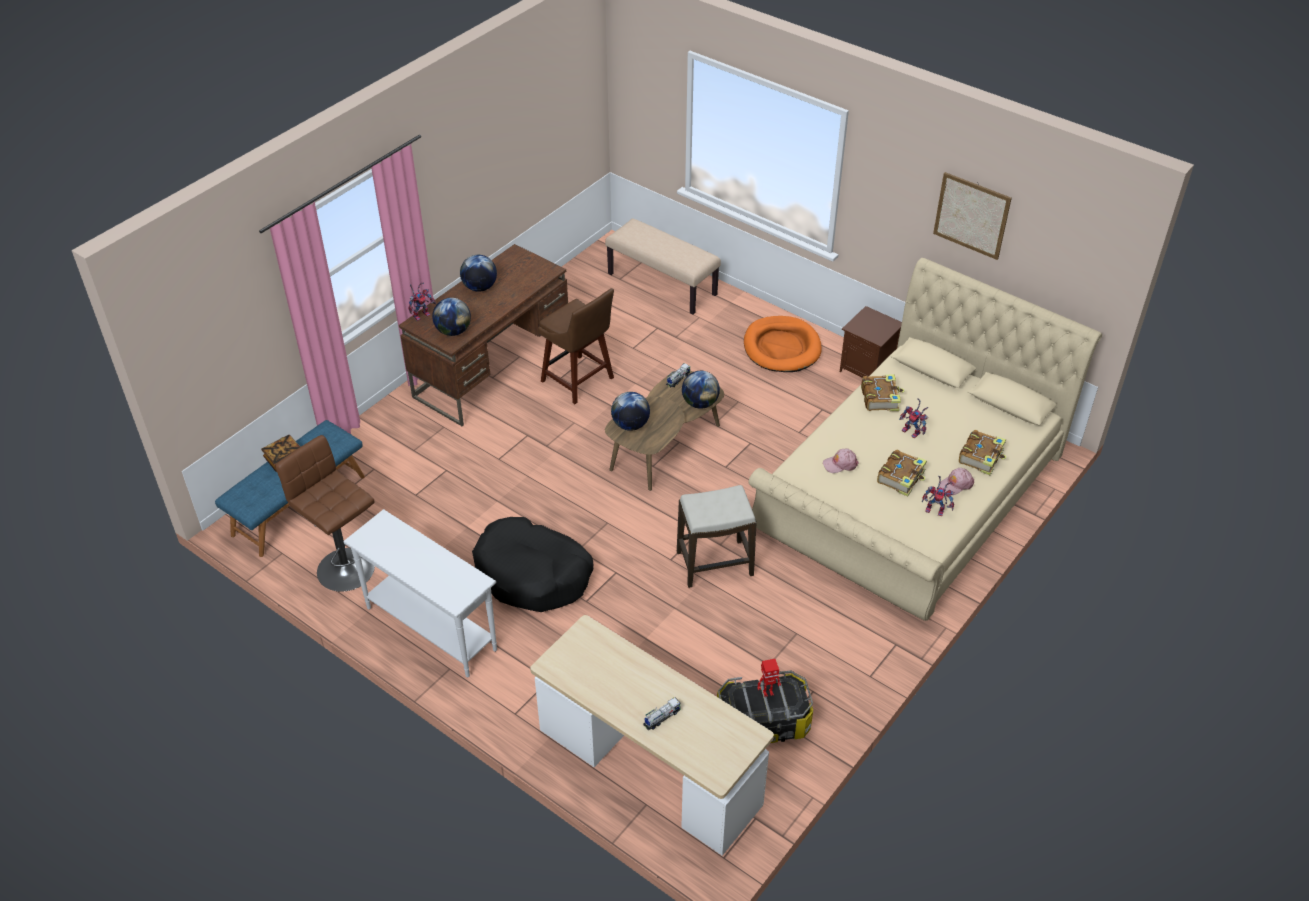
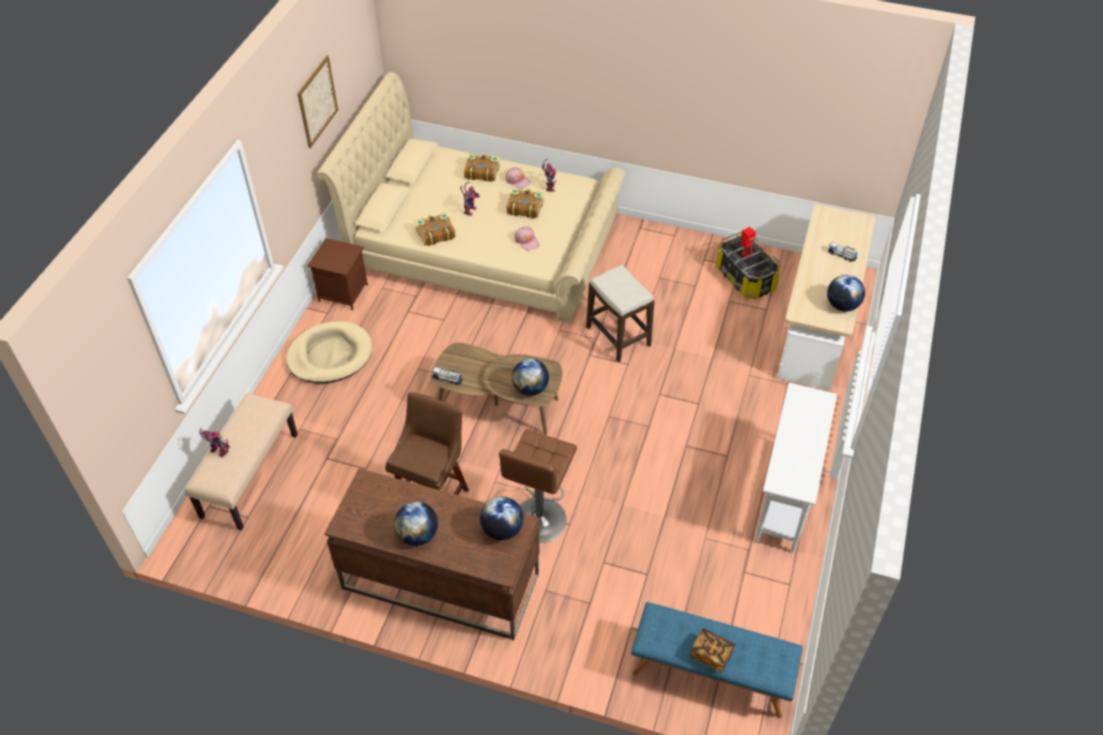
camera: 110 degrees left, 5 degrees up
brown stool [276,435,375,592] -> brown stool moved to [499,429,577,543]
toy robot [409,283,436,321] -> toy robot moved to [199,428,230,457]
black dog bed [472,517,594,612] -> none
globe [682,371,720,409] -> globe moved to [827,275,865,312]
orange dog bed [744,316,822,372] -> beige dog bed [286,321,372,384]

